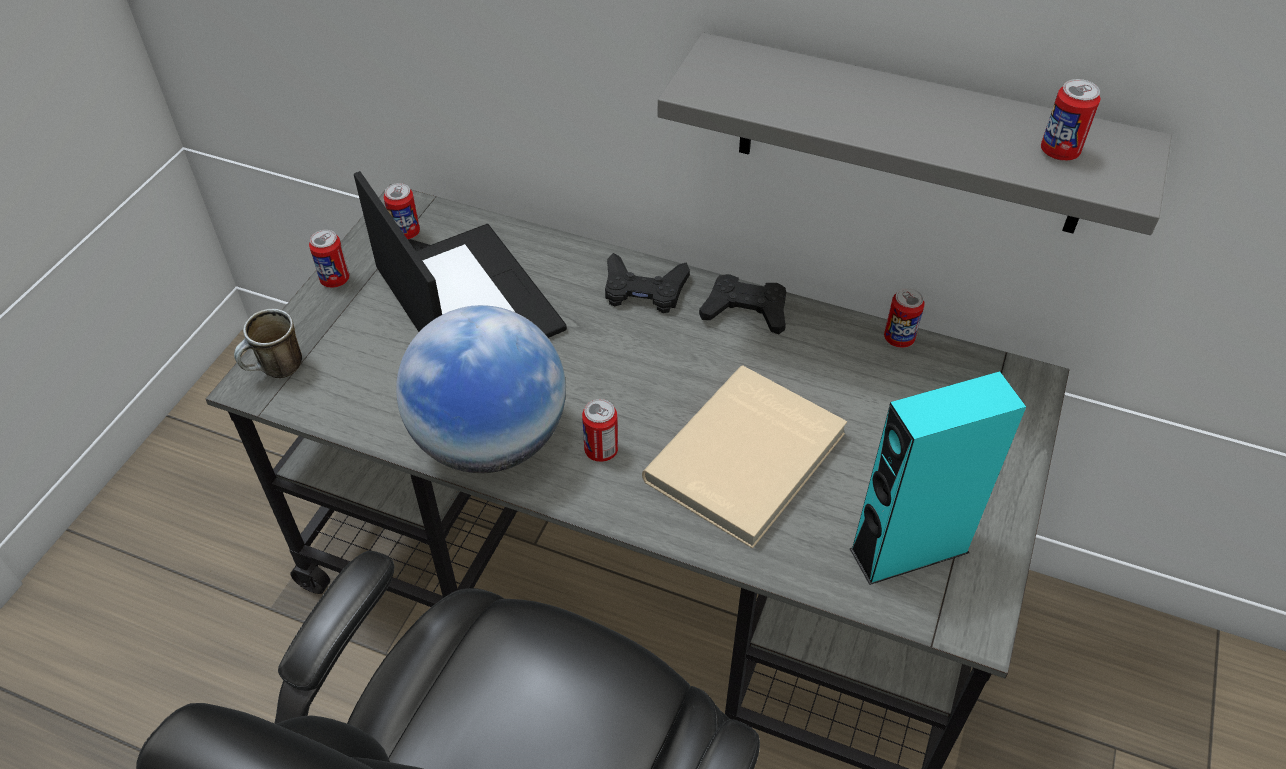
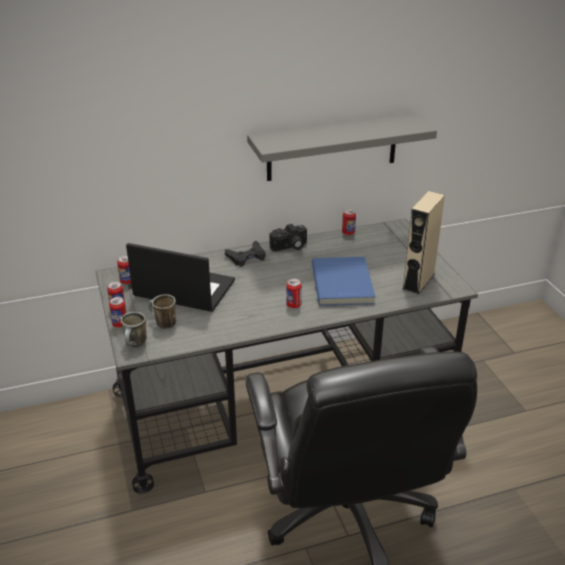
camera: 40 degrees left, 15 degrees down
globe [396,305,566,473] -> none
beige book [642,365,847,548] -> blue book [312,257,376,306]
black game controller [699,274,786,334] -> camera [270,224,307,251]
turquoise speaker [849,371,1026,585] -> beige speaker [402,191,445,295]
can [1041,79,1100,161] -> can moved to [109,297,127,328]
none -> mug [148,294,176,329]

